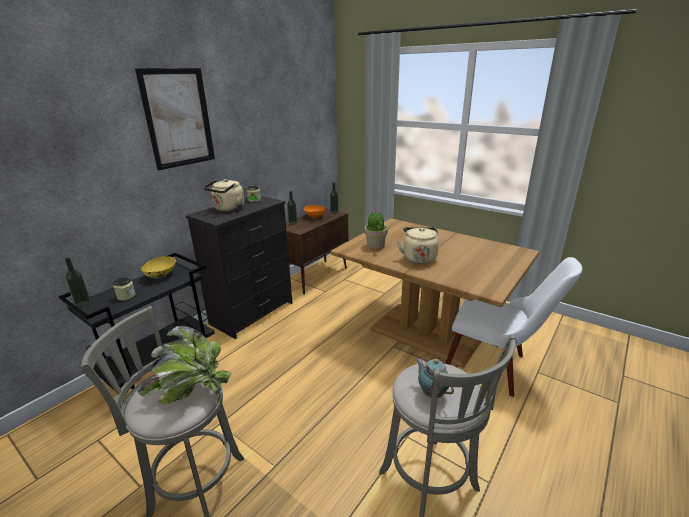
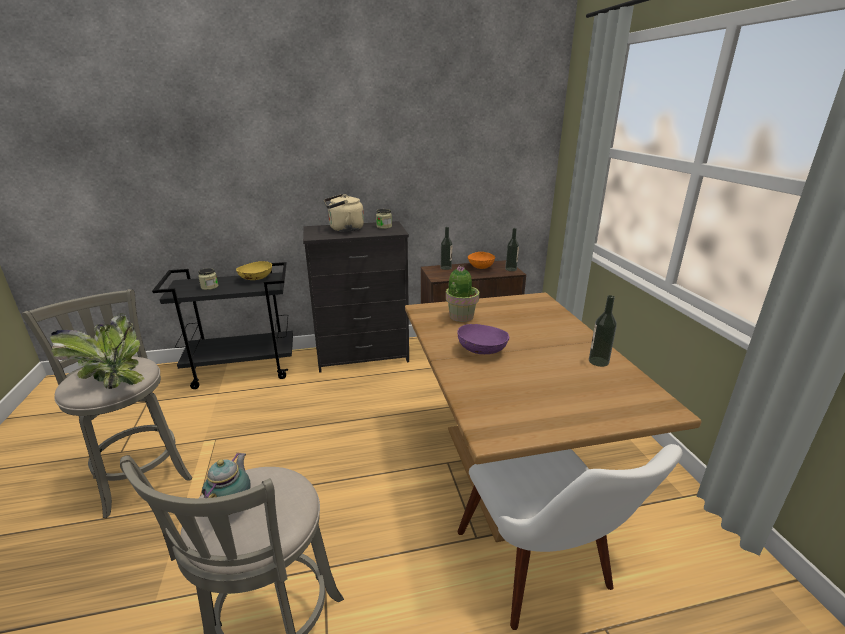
camera: 40 degrees right, 0 degrees up
bottle [64,257,91,308] -> bottle moved to [589,295,617,367]
picture [135,68,215,170] -> none
beige kettle [396,227,439,264] -> purple bowl [457,324,509,354]

